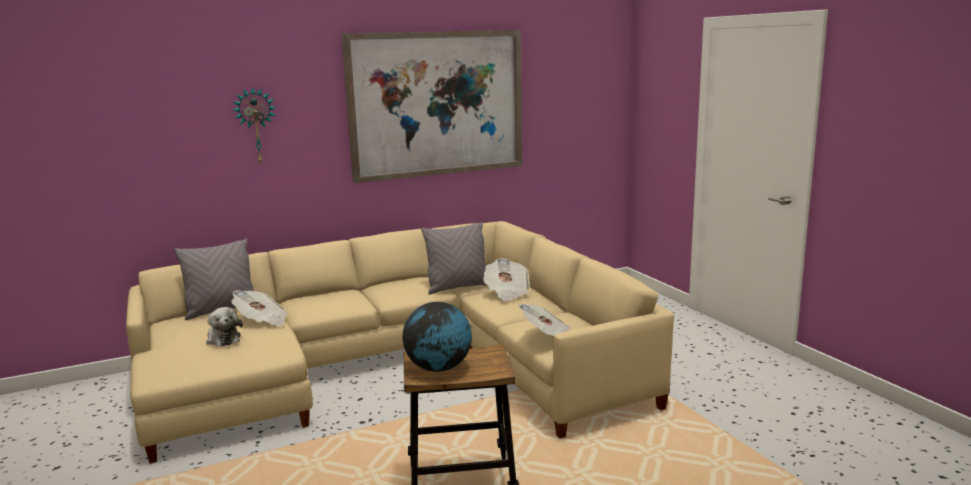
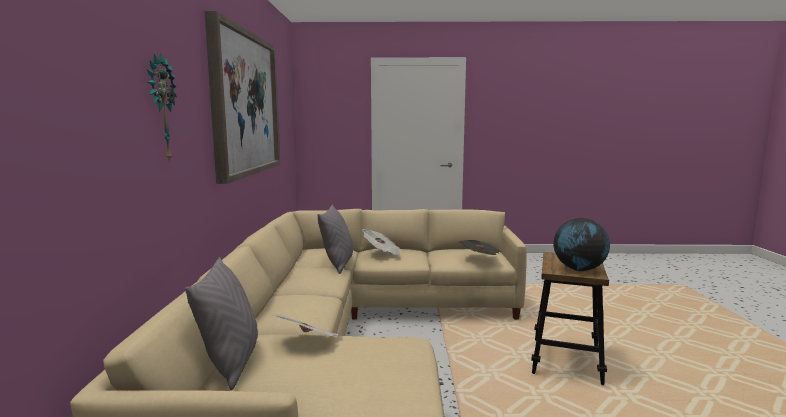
camera: 65 degrees left, 5 degrees down
plush toy [206,307,243,347] -> none

